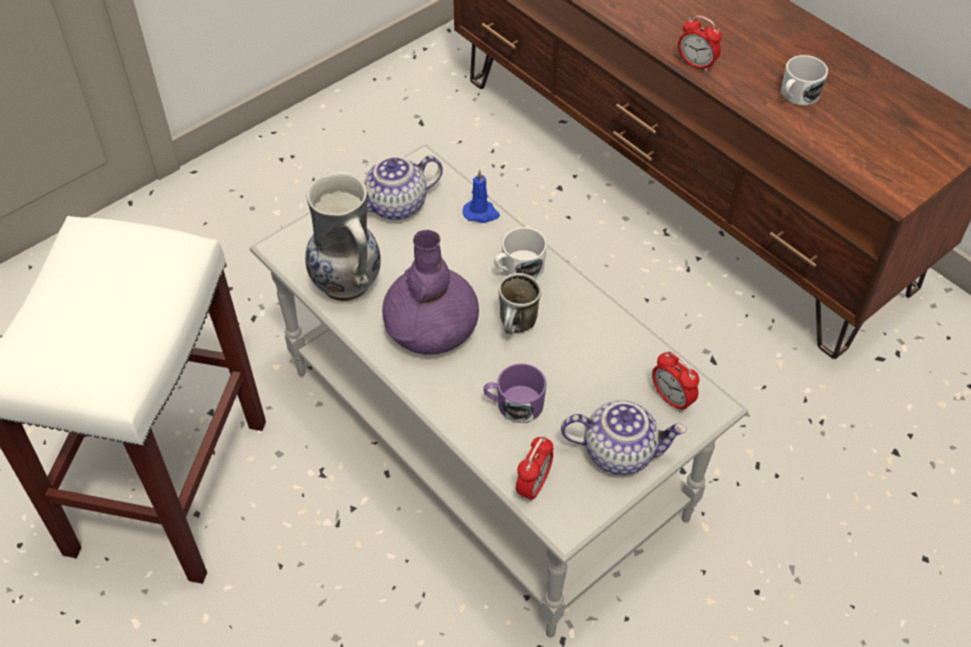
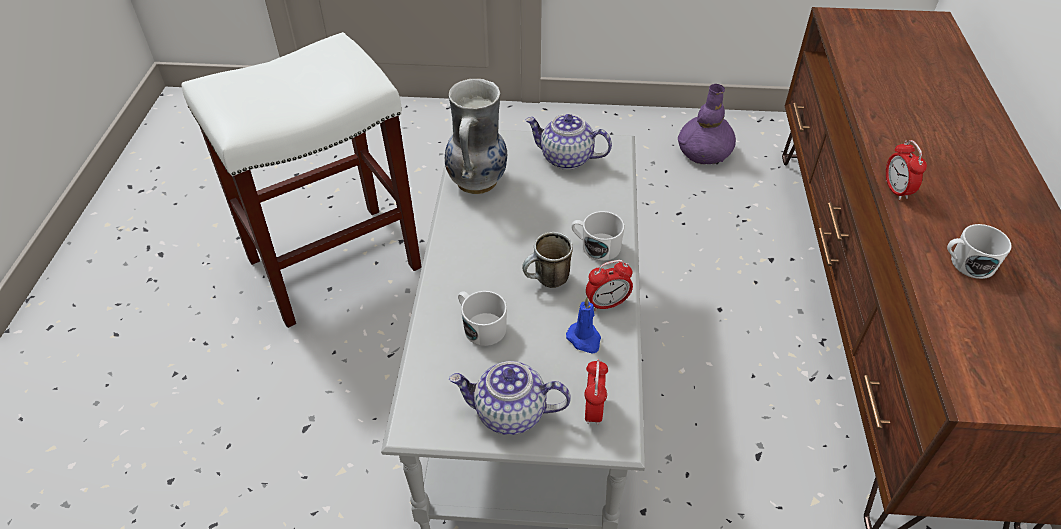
camera: 45 degrees right, 5 degrees down
purple vase [382,230,479,355] -> purple vase moved to [678,84,736,165]
blue candle [463,170,500,223] -> blue candle moved to [566,297,601,354]
purple mug [483,363,547,423] -> white mug [458,291,507,346]
alarm clock [516,436,553,502] -> alarm clock moved to [586,260,633,311]
teapot [561,400,687,475] -> teapot turned 135 degrees clockwise [449,361,571,435]

